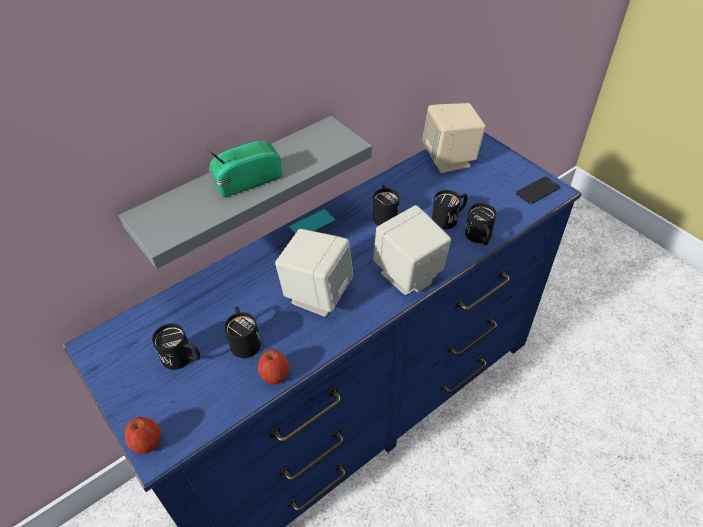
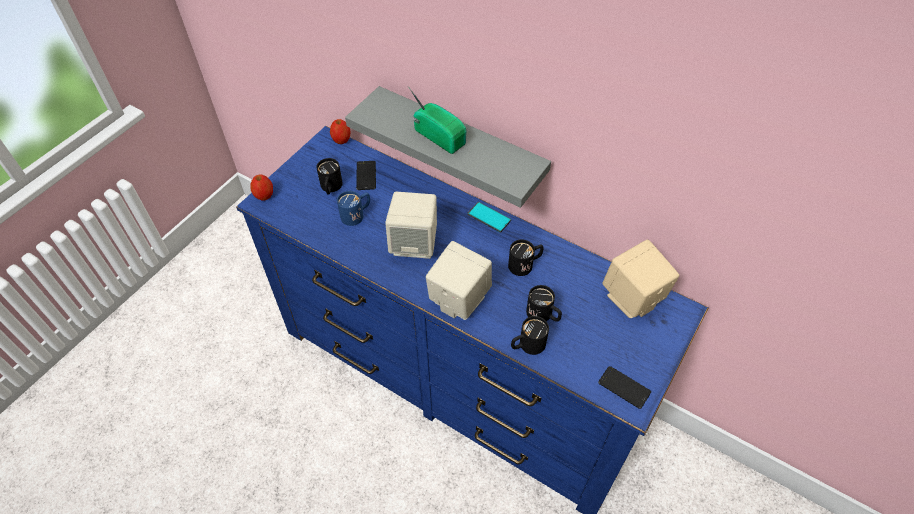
camera: 70 degrees right, 5 degrees up
black mug [224,306,261,358] -> blue mug [337,191,370,226]
apple [258,350,289,384] -> apple moved to [330,119,351,144]
none -> phone [356,161,376,190]

